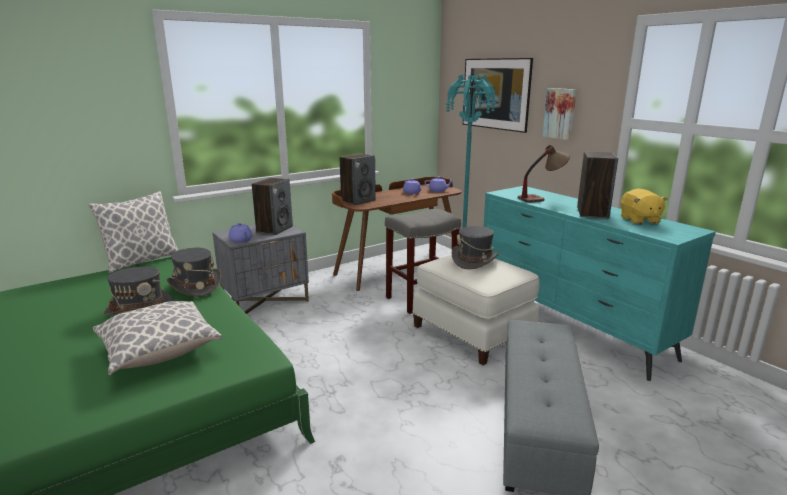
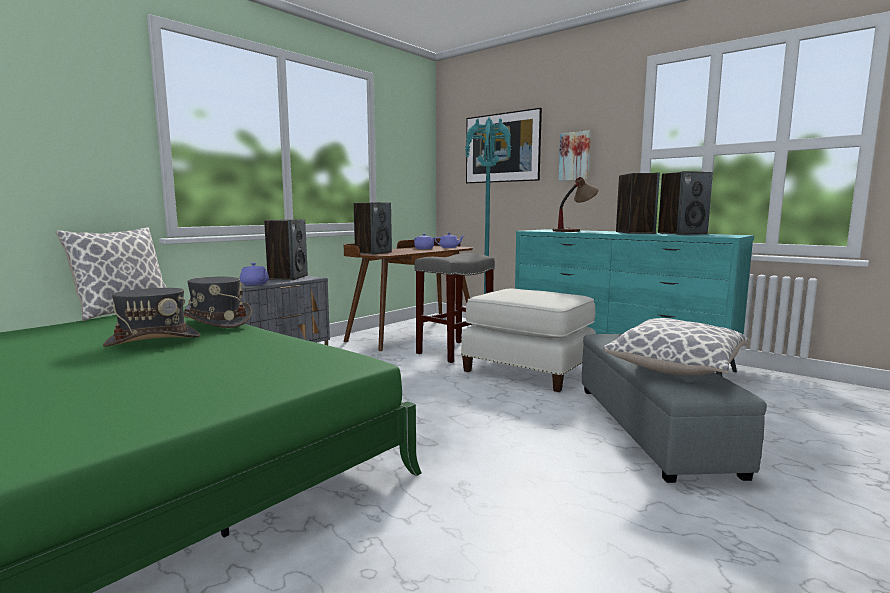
camera: 15 degrees left, 10 degrees down
pillow [93,301,222,375] -> pillow moved to [604,318,749,375]
grey hat [452,226,499,270] -> none
yellow plush toy [621,188,668,224] -> speaker [658,171,713,235]

